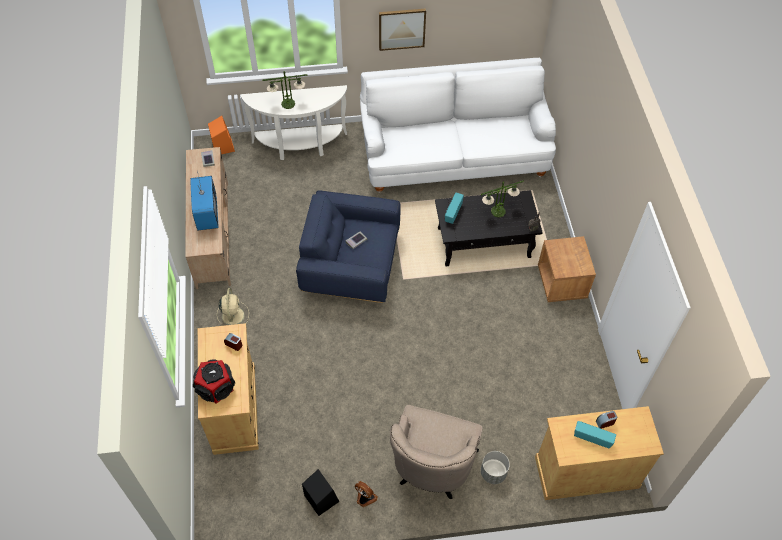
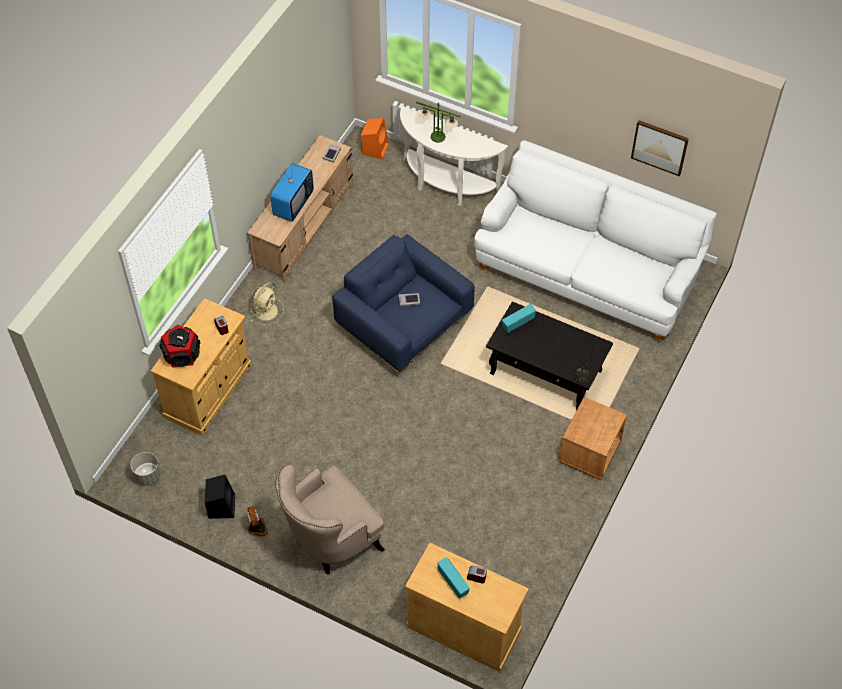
camera: 35 degrees right, 0 degrees up
picture [379,9,426,51] -> picture moved to [631,120,689,177]
table lamp [481,180,524,217] -> none
grey planter [481,451,510,484] -> grey planter moved to [130,452,161,486]

